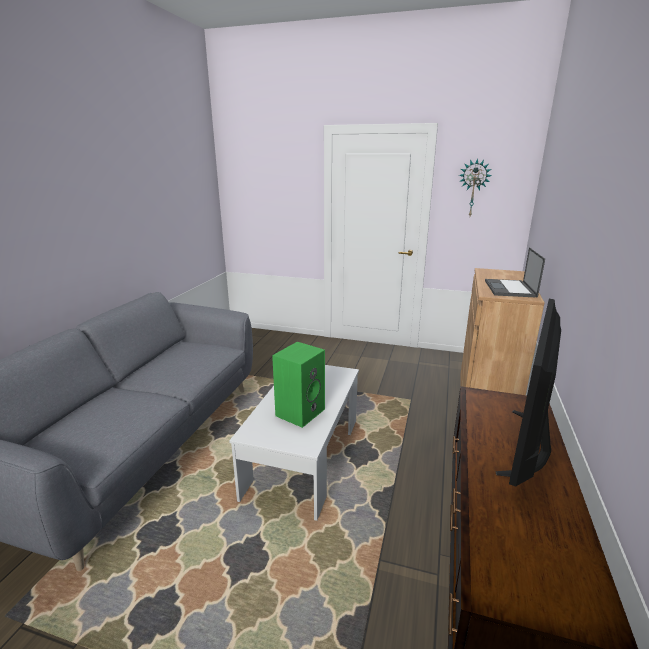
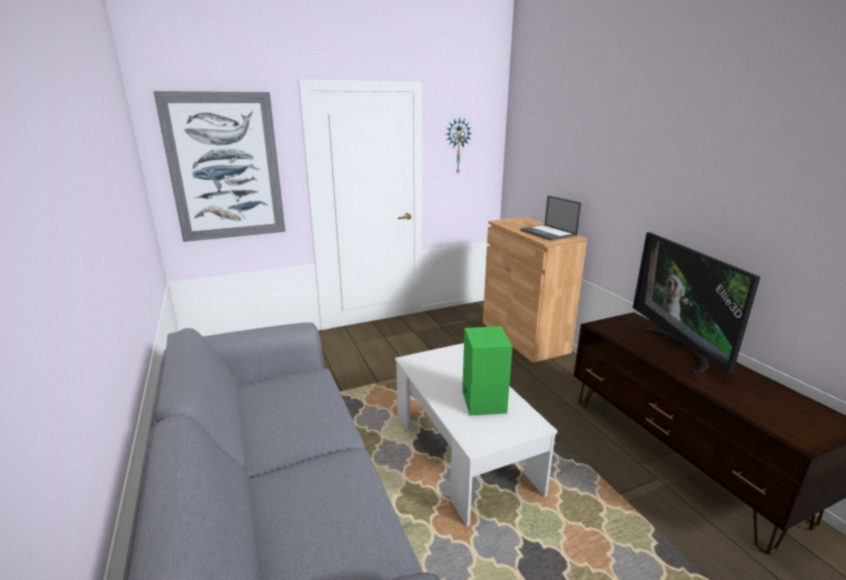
camera: 40 degrees left, 0 degrees up
none -> picture [153,91,285,242]

